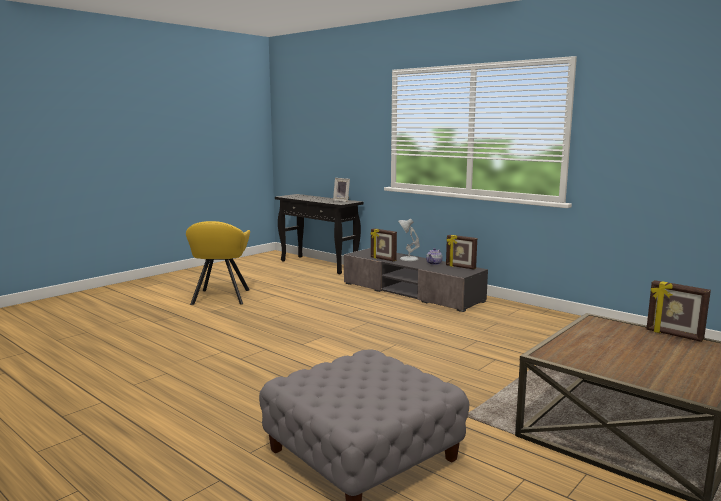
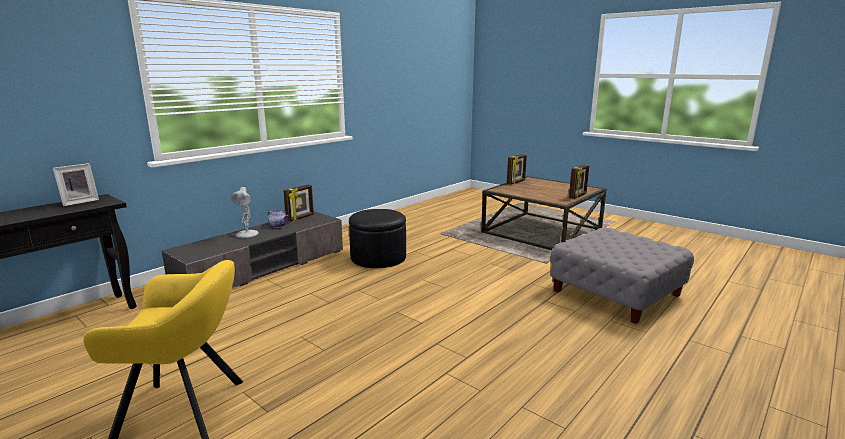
camera: 90 degrees left, 5 degrees up
picture frame [370,228,397,261] -> picture frame moved to [569,164,589,199]
none -> black ottoman [349,209,406,268]

